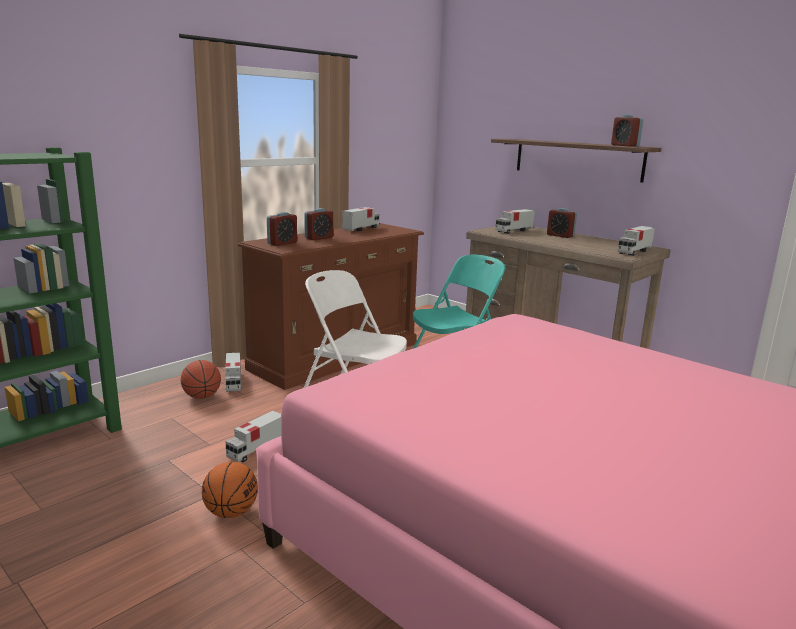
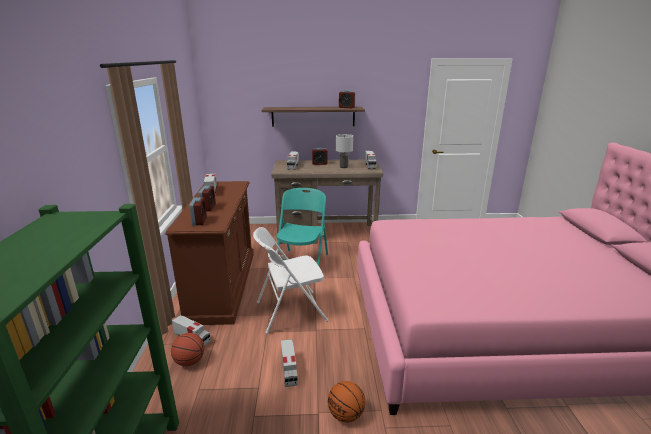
camera: 45 degrees left, 5 degrees up
none -> white table lamp [336,134,353,168]

